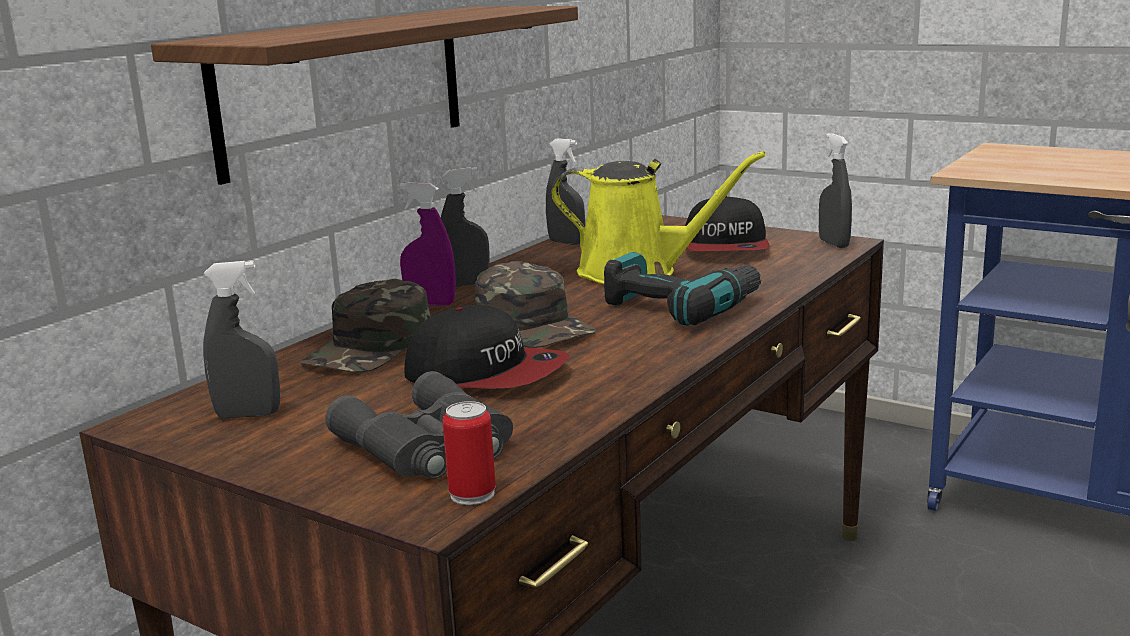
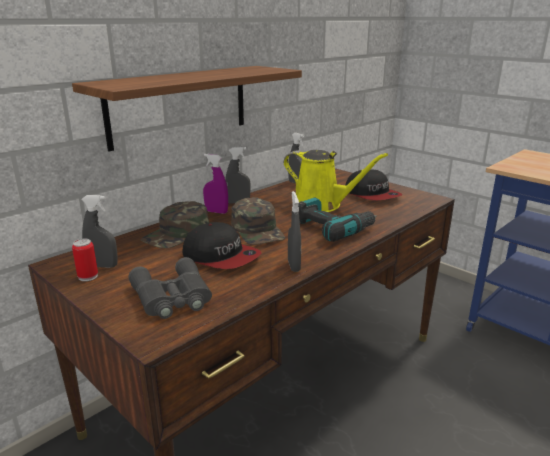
camera: 10 degrees right, 5 degrees up
can [443,401,496,505] -> can moved to [72,239,98,281]
cap [685,196,770,251] -> cap turned 45 degrees counterclockwise [346,169,402,200]
grey spray bottle [819,133,852,248] -> grey spray bottle moved to [288,191,301,272]

